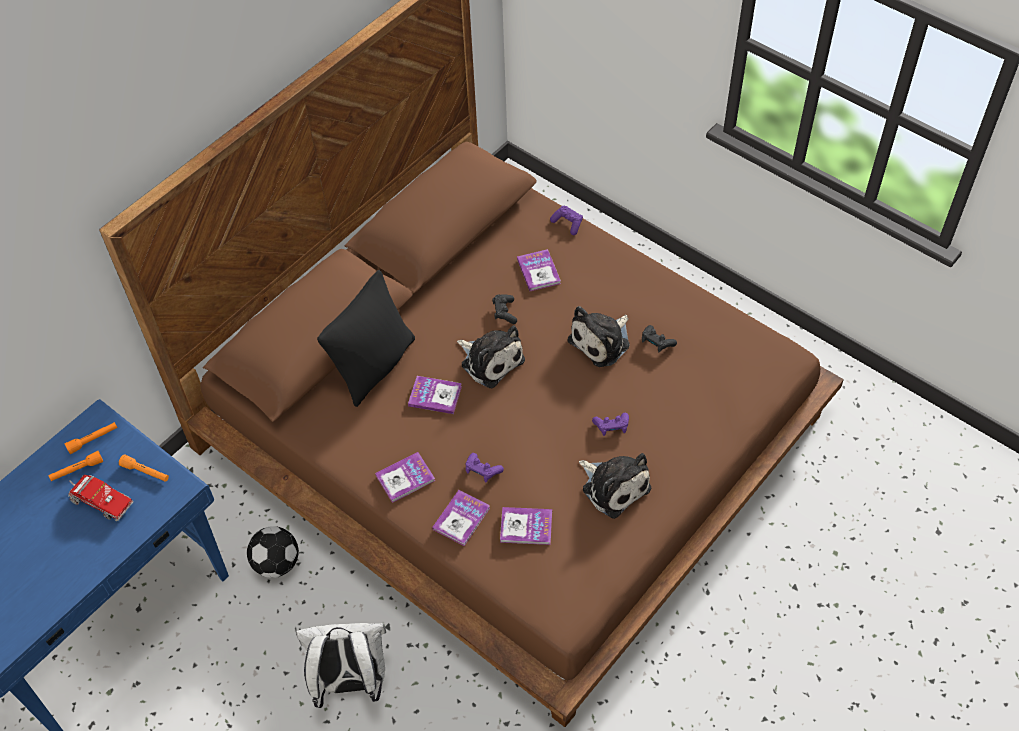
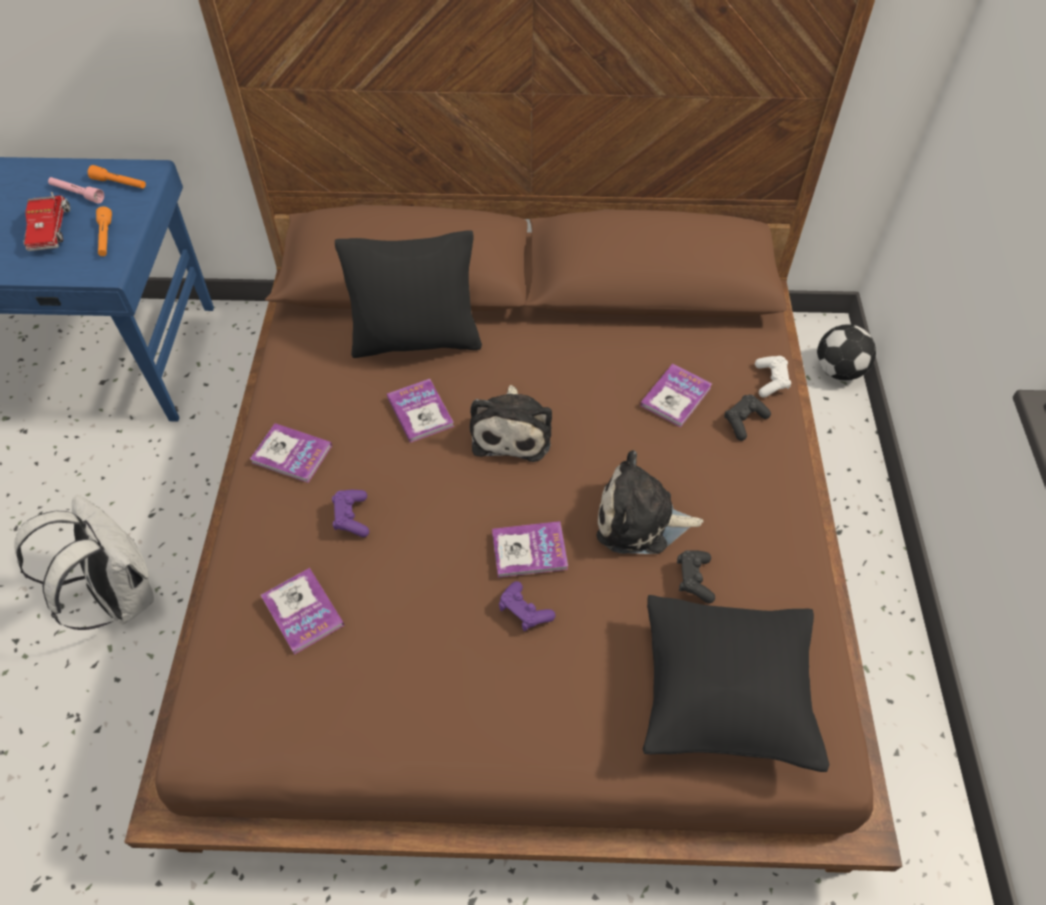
camera: 50 degrees right, 0 degrees up
orange flashlight [48,451,103,481] -> pink flashlight [48,177,104,204]
football [247,526,299,578] -> football moved to [817,325,876,380]
book [432,490,490,546] -> book moved to [492,521,568,578]
black game controller [492,294,517,324] -> black game controller moved to [724,395,771,441]
purple game controller [550,206,583,235] -> white game controller [755,356,791,398]
plush toy [579,453,651,519] -> none
none -> black pillow [643,595,830,772]

